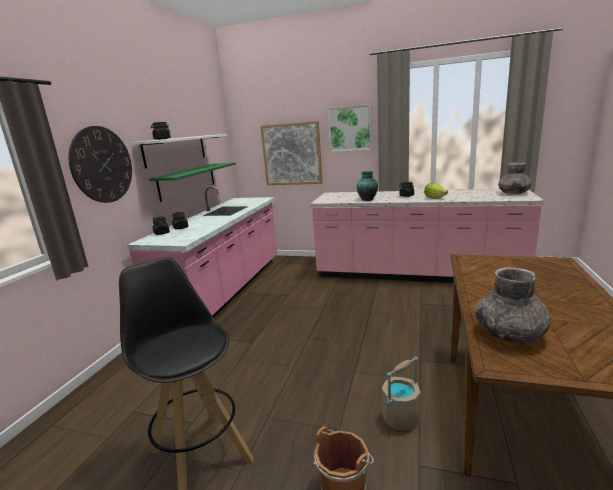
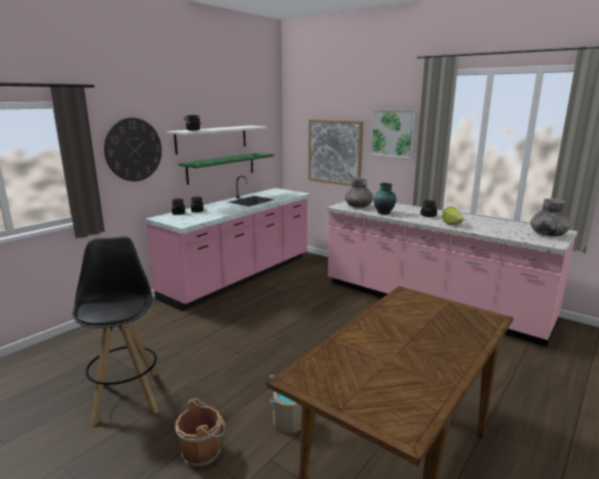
camera: 20 degrees right, 0 degrees up
grey vase [475,267,551,343] -> grey vase moved to [345,177,373,208]

